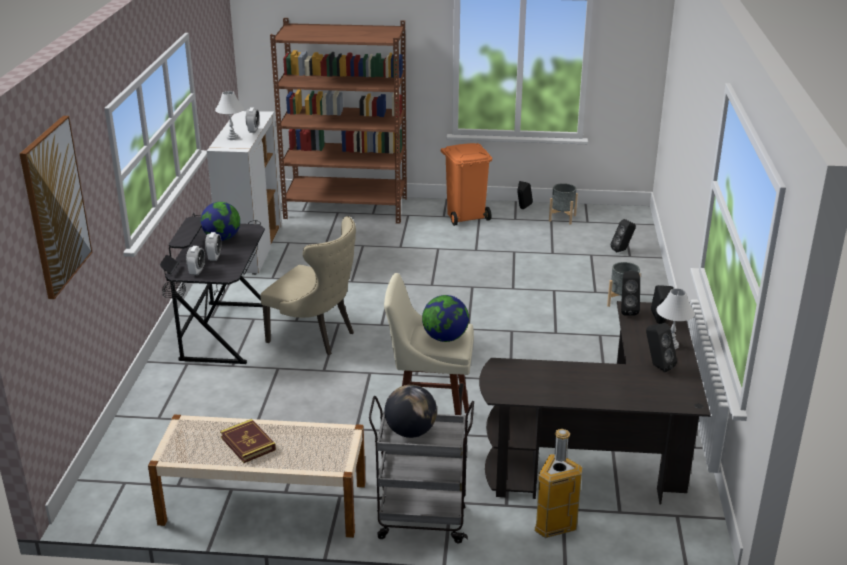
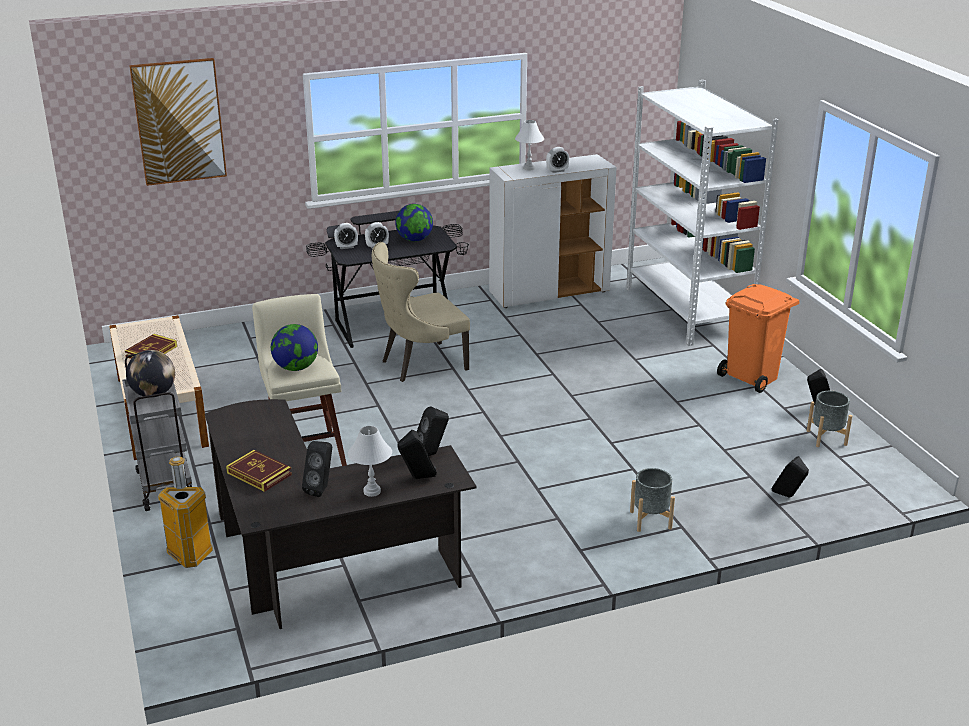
camera: 65 degrees right, 0 degrees up
beige chair [261,216,356,355] -> beige chair turned 60 degrees clockwise [372,242,470,382]
brown bookcase [270,18,407,224] -> white bookcase [626,80,778,346]
none -> book [226,450,292,492]

